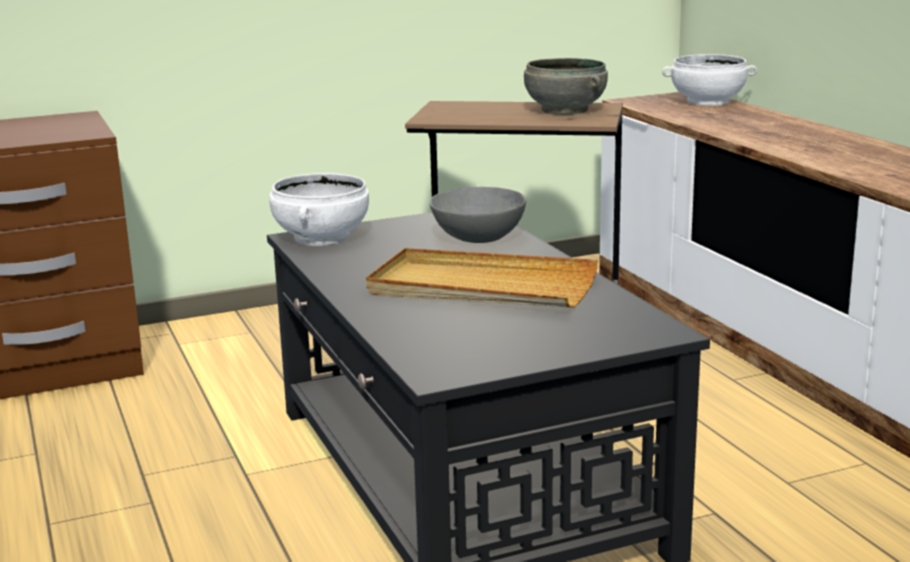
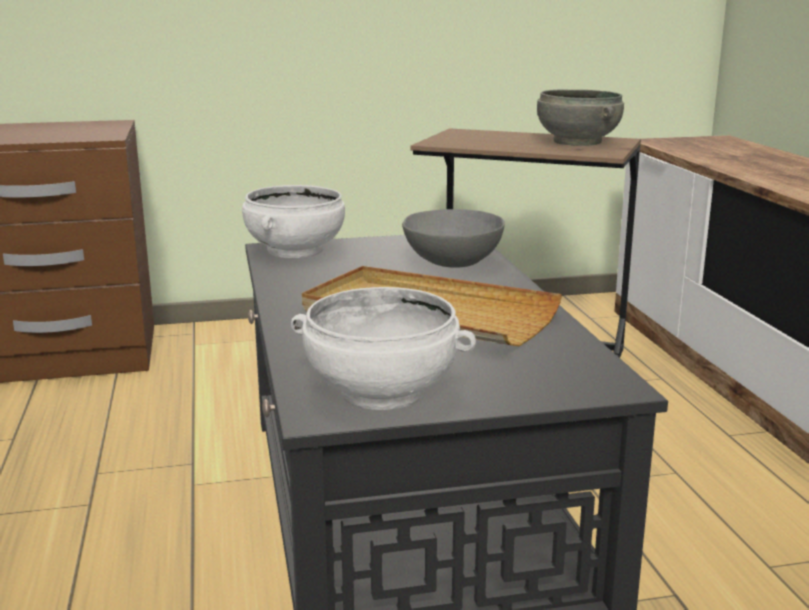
camera: 10 degrees right, 0 degrees up
white bowl [662,54,757,106] -> white bowl moved to [291,287,476,410]

